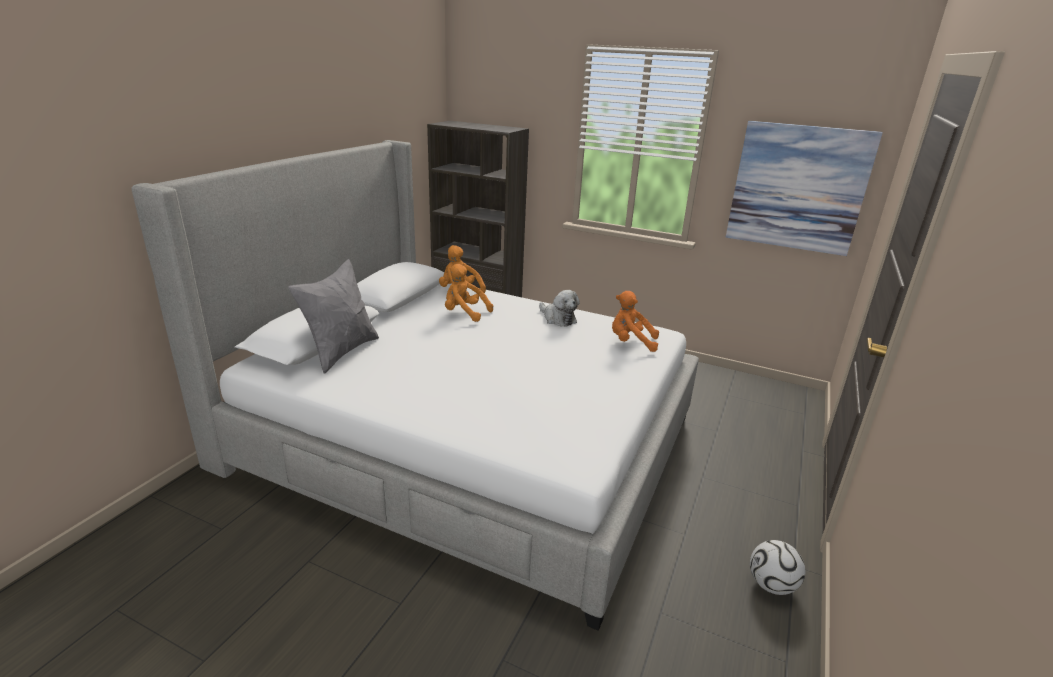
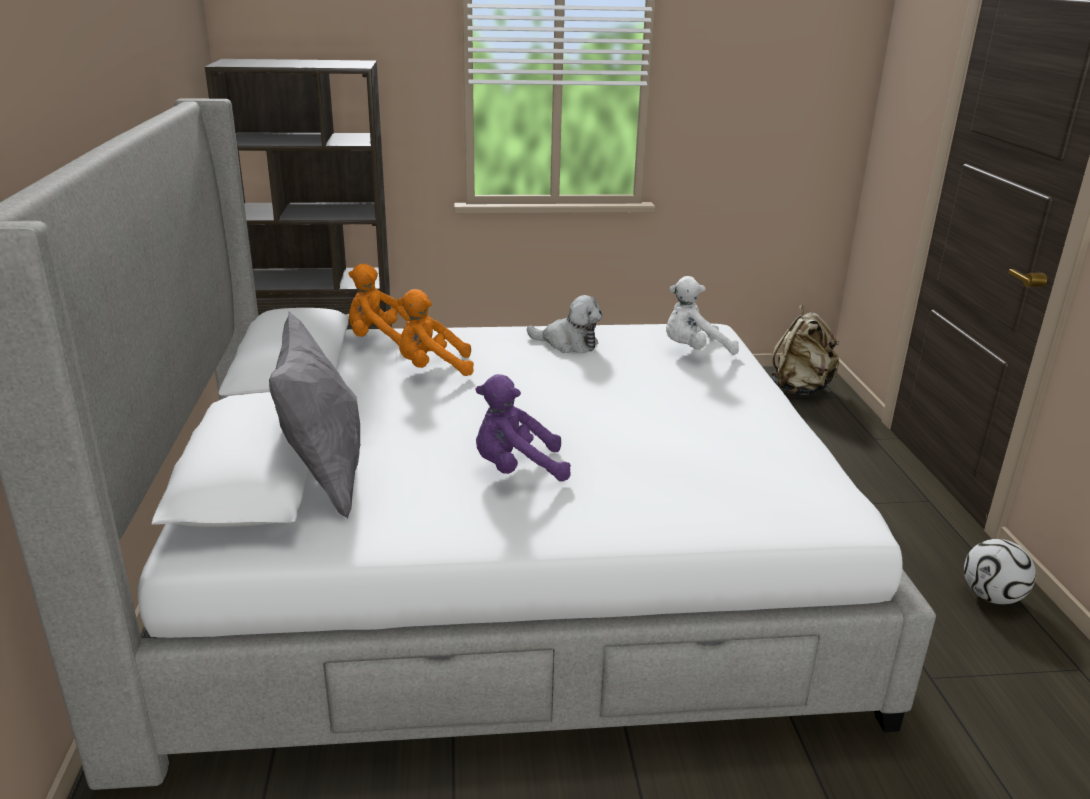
camera: 30 degrees left, 0 degrees up
orange plush toy [612,291,659,352] -> white plush toy [666,276,739,355]
picture [726,121,883,256] -> none
none -> purple plush toy [475,374,571,481]
none -> beige backpack [771,305,839,395]

